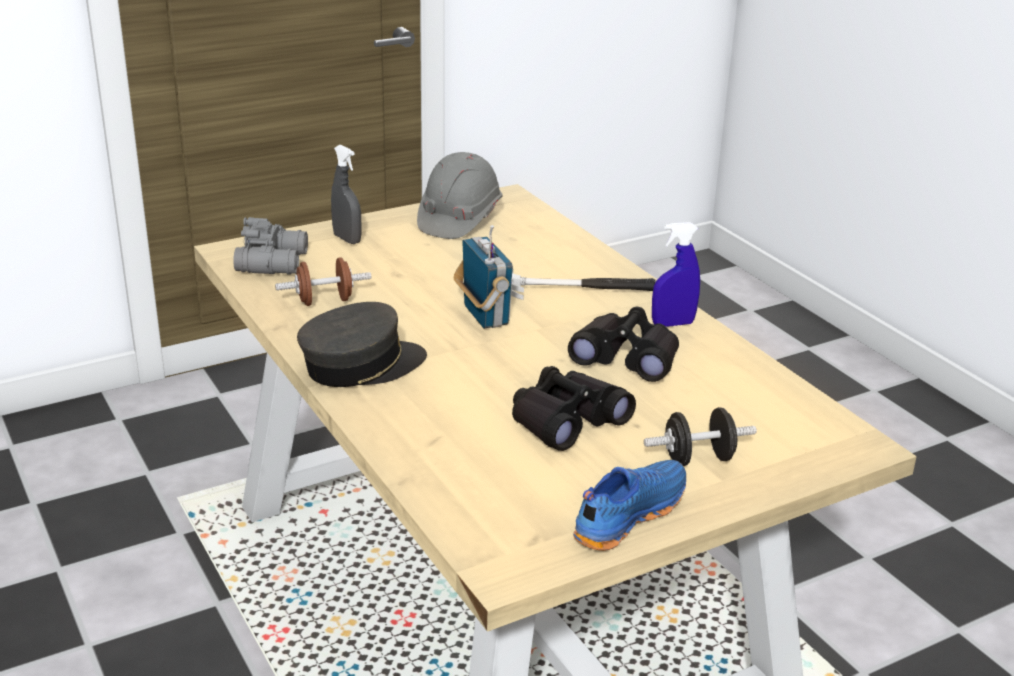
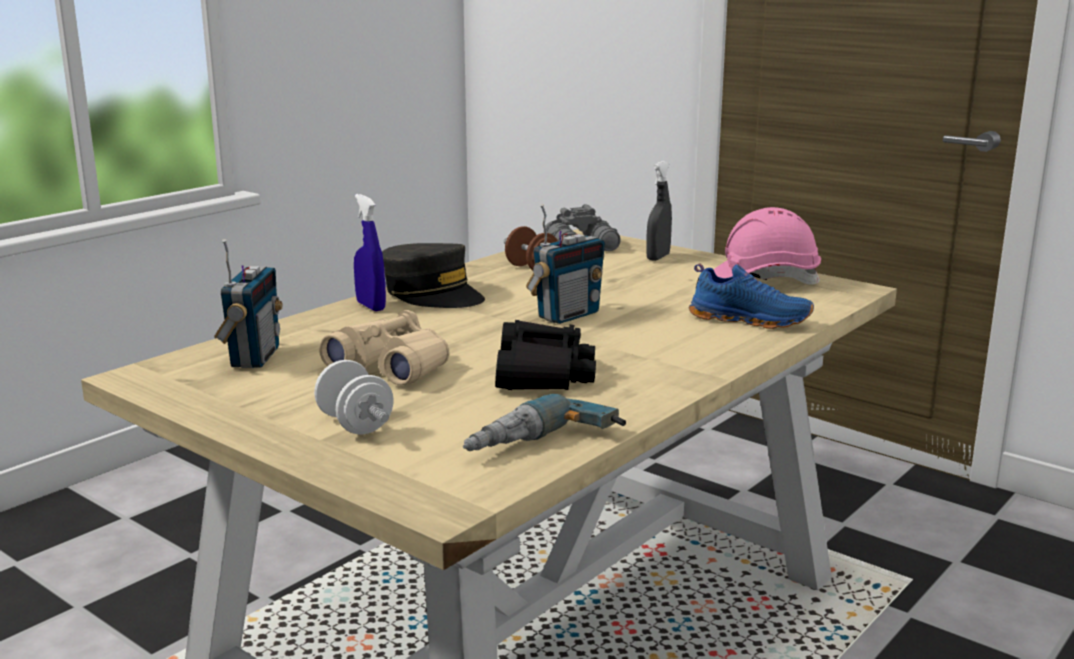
camera: 70 degrees right, 10 degrees down
grey hard hat [417,152,503,239] -> pink hard hat [714,207,821,285]
hammer [511,270,656,300] -> none
black binoculars [512,366,636,451] -> beige binoculars [319,310,450,386]
blue shoe [573,460,686,551] -> blue shoe moved to [689,264,814,329]
black dumbbell [644,407,757,466] -> white dumbbell [314,360,394,435]
blue spray bottle [652,222,700,327] -> blue spray bottle moved to [354,194,386,311]
none -> radio [214,239,283,368]
none -> power drill [463,394,626,451]

